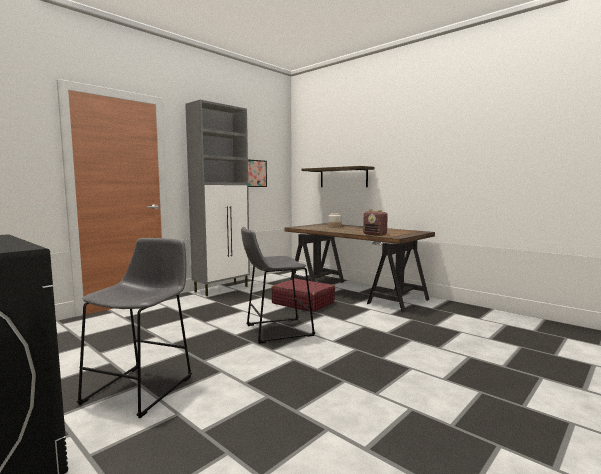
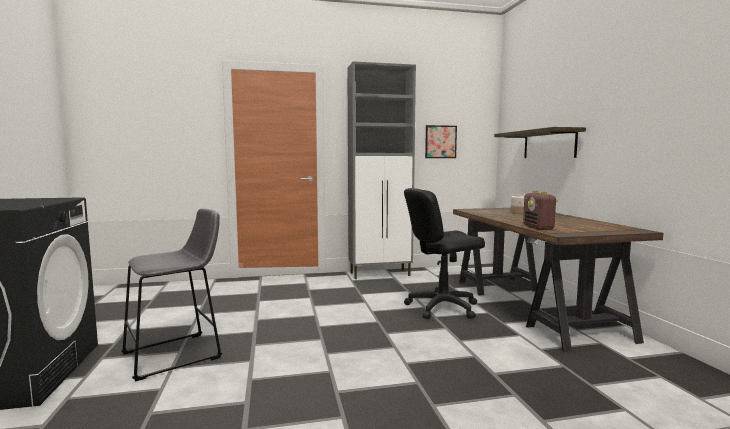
camera: 35 degrees right, 0 degrees up
grey stool [241,227,315,344] -> none
red suitcase [271,279,335,312] -> black office chair [404,188,485,319]

